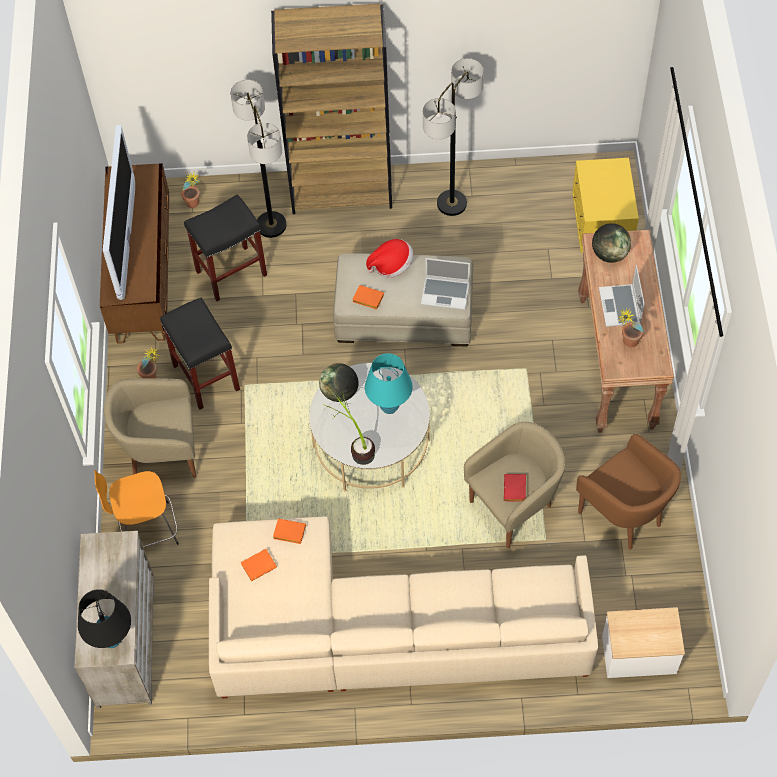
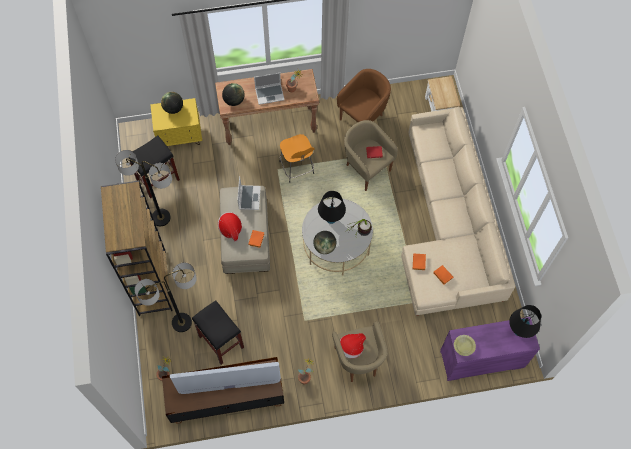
camera: 100 degrees left, 5 degrees up
beige dresser [75,531,154,708] -> purple dresser [440,317,540,381]
orange stool [94,470,179,547] -> orange stool moved to [279,134,315,183]
black stool [160,297,240,410] -> black stool moved to [128,136,180,198]
turquoise table lamp [365,353,413,414] -> black table lamp [318,191,346,224]
none -> globe [161,92,183,114]
none -> hat [340,333,366,358]
none -> yellow bowl [454,335,476,356]

